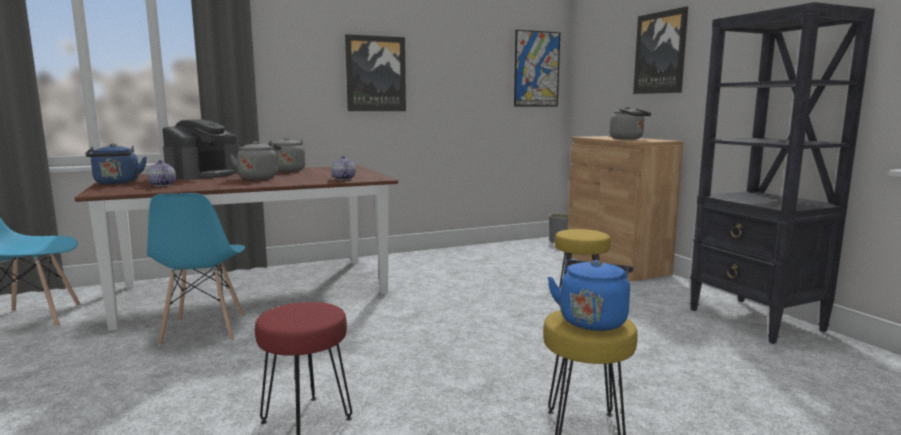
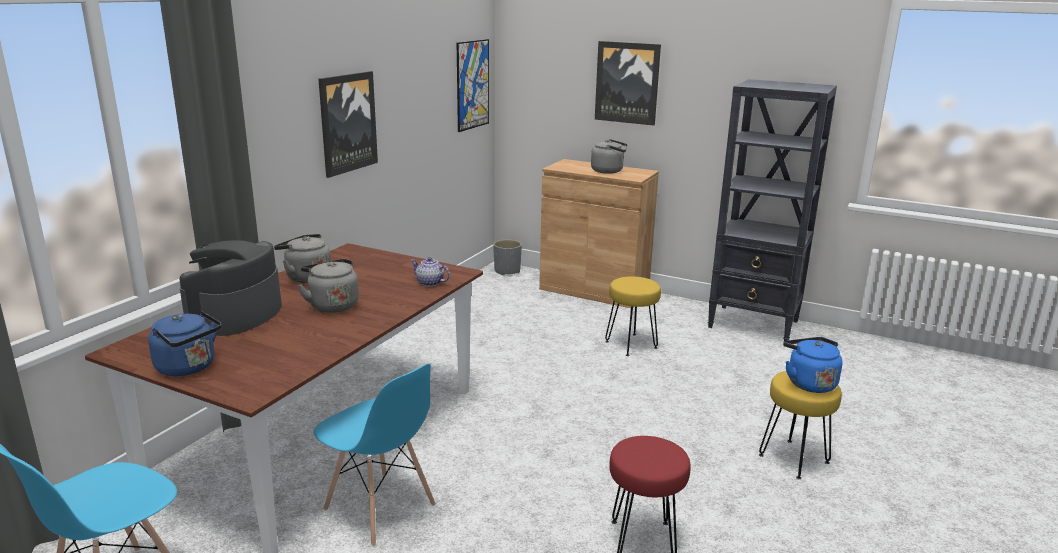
camera: 40 degrees left, 10 degrees up
teapot [147,160,176,186] -> none
coffee machine [163,119,239,180] -> coffee machine turned 150 degrees counterclockwise [179,240,282,336]

